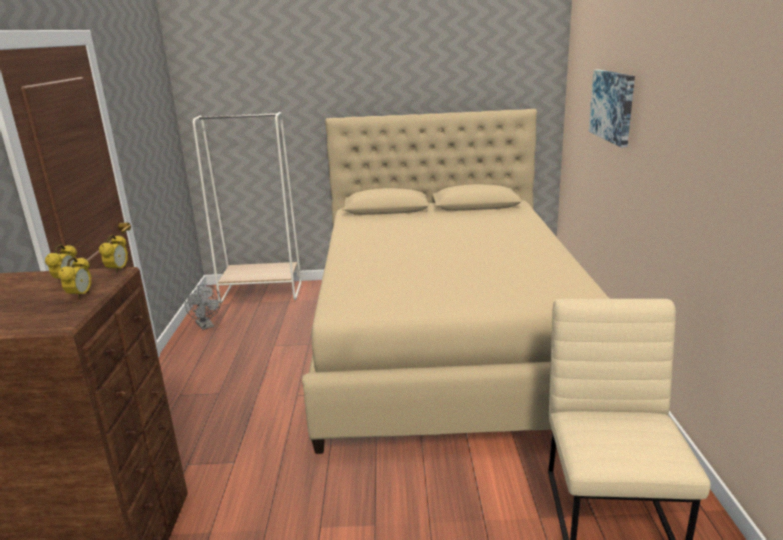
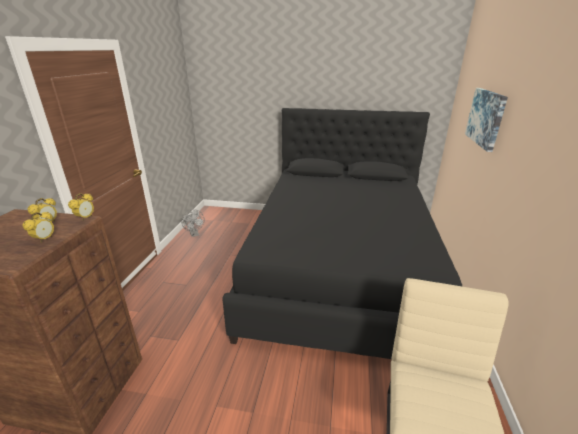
camera: 10 degrees right, 5 degrees up
clothes rack [193,112,301,303] -> none
beige bed [302,109,610,454] -> black bed [222,108,463,359]

